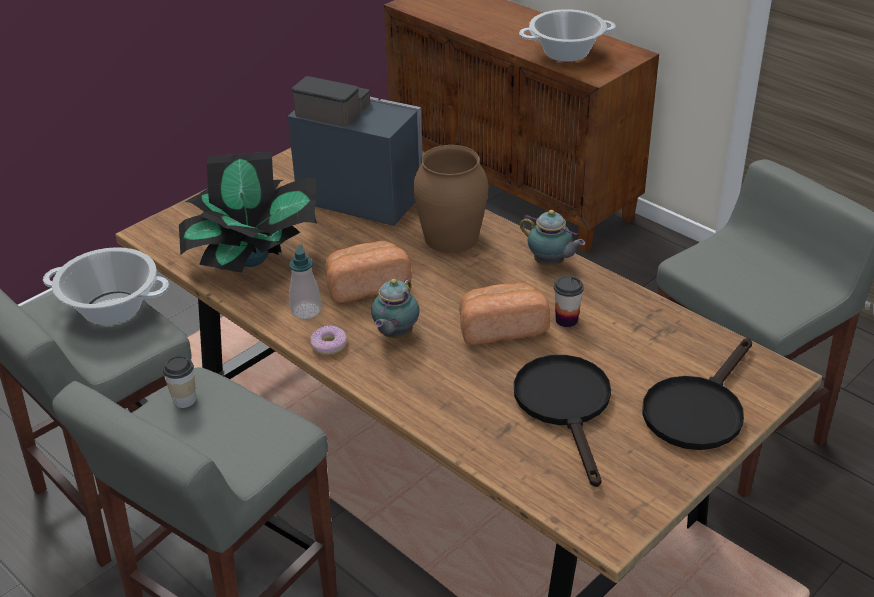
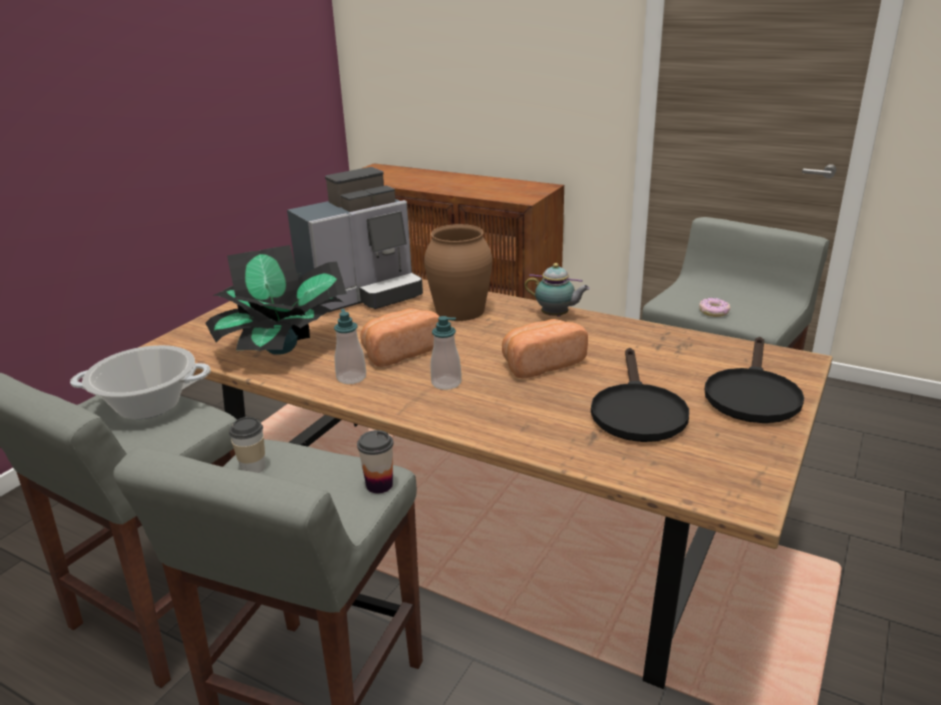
camera: 15 degrees left, 10 degrees down
coffee machine [288,76,423,226] -> coffee machine turned 135 degrees clockwise [287,167,423,312]
donut [310,326,347,355] -> donut moved to [699,298,731,317]
teapot [371,276,420,338] -> soap dispenser [431,316,462,390]
black frying pan [514,355,611,487] -> black frying pan turned 150 degrees counterclockwise [591,348,689,442]
cooking pot [519,9,616,62] -> none
cup [554,276,584,327] -> cup moved to [357,430,393,494]

